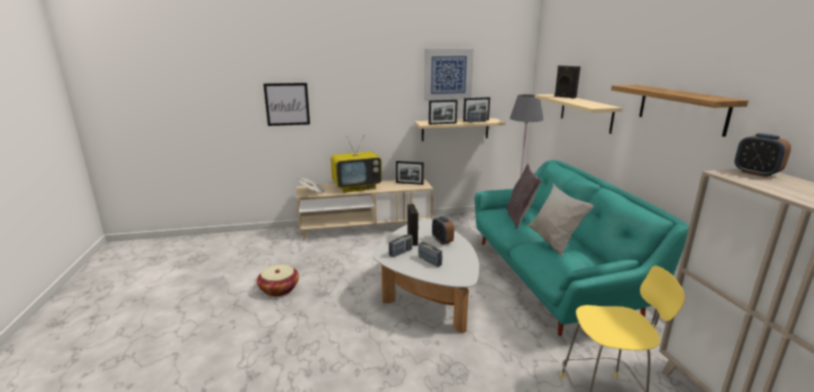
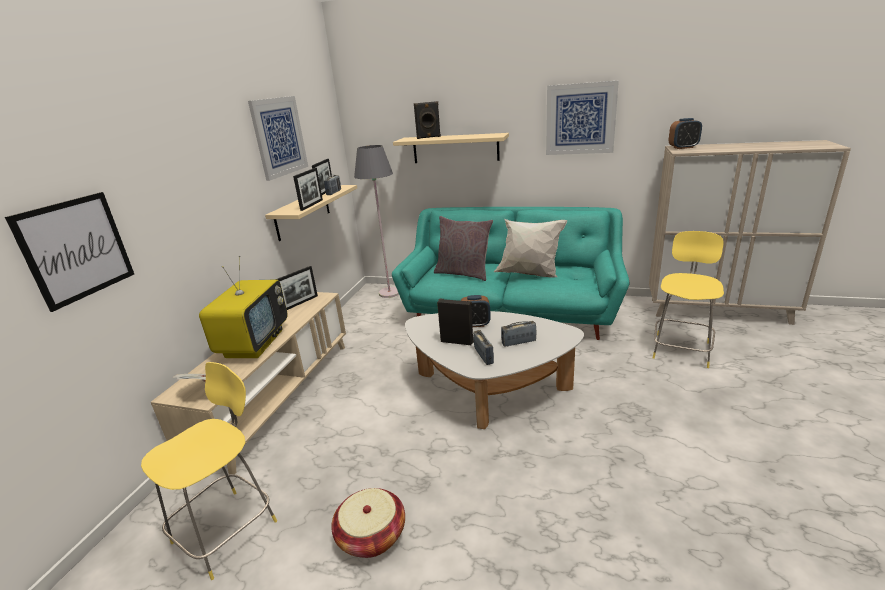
camera: 60 degrees left, 5 degrees up
shelf [611,85,748,137] -> picture [546,81,619,155]
none -> yellow stool [141,362,277,580]

